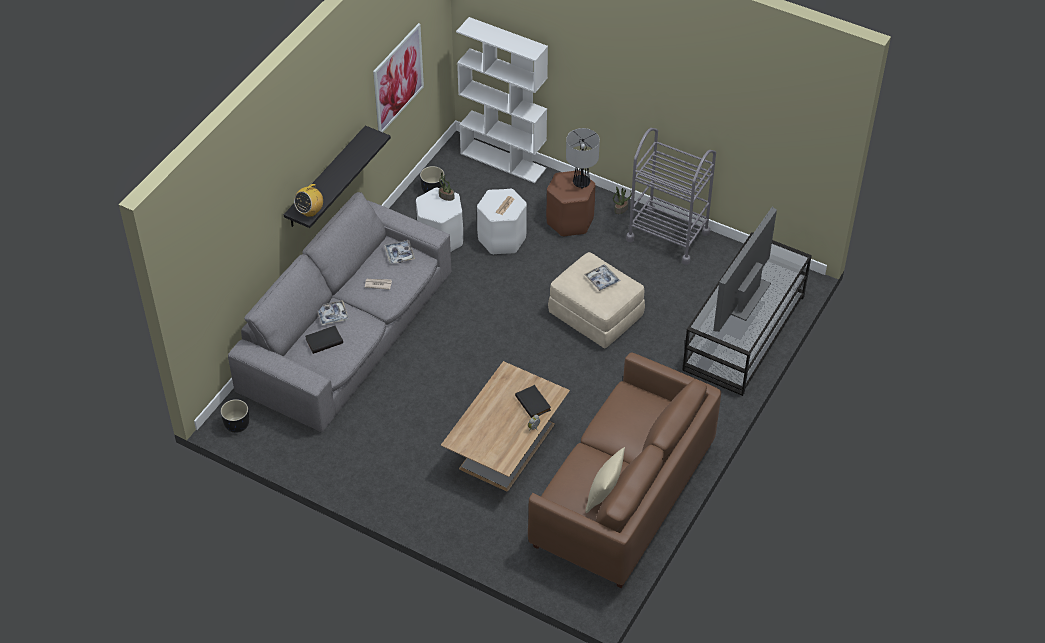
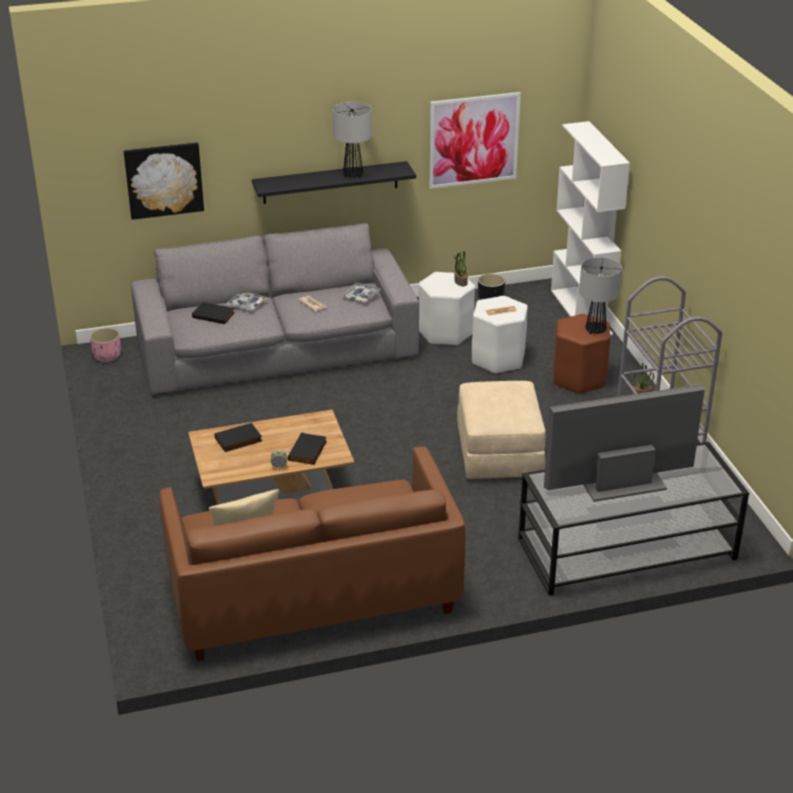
camera: 45 degrees right, 15 degrees down
black planter [221,399,249,433] -> pink planter [90,328,121,362]
radio [294,183,323,217] -> none
tray [584,265,621,291] -> none
none -> picture [124,142,204,220]
none -> black book [215,423,262,452]
none -> table lamp [333,102,372,177]

